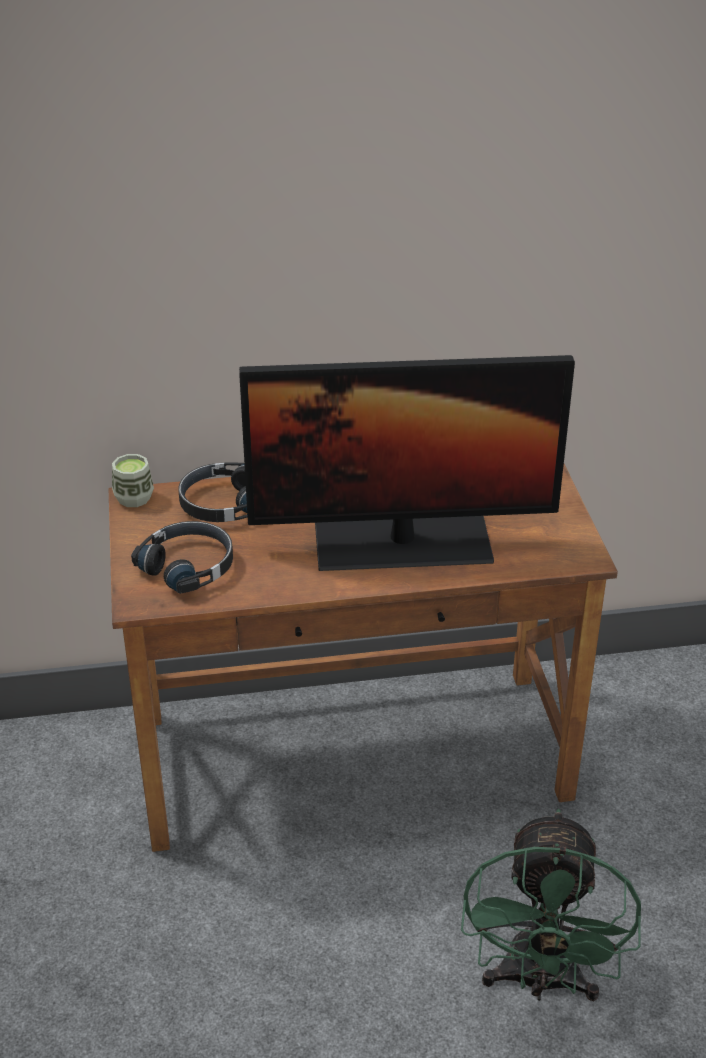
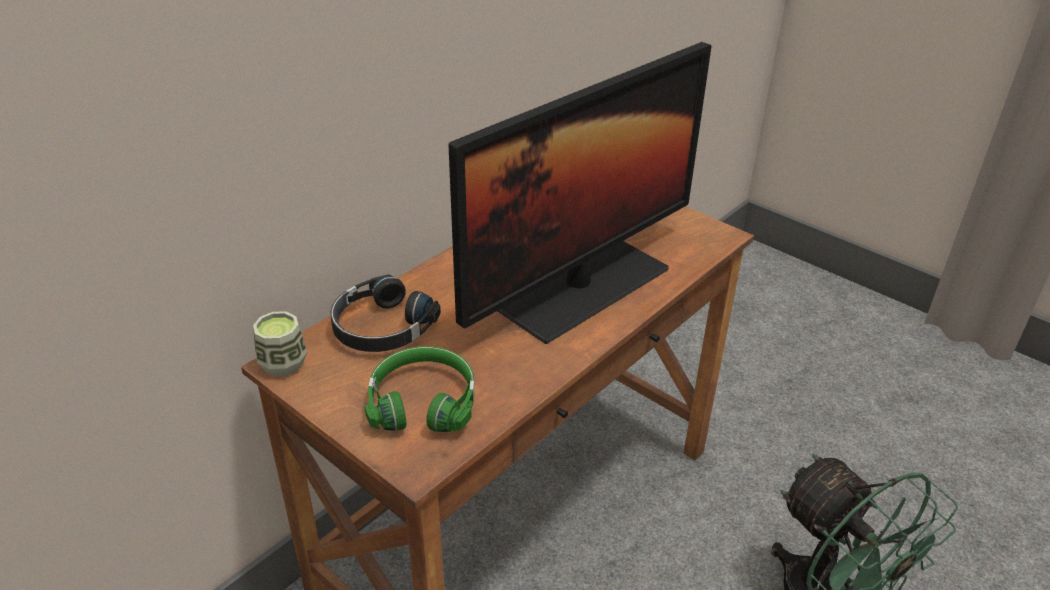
camera: 40 degrees left, 0 degrees up
black headphones [131,521,233,594] -> green headphones [365,346,475,432]

